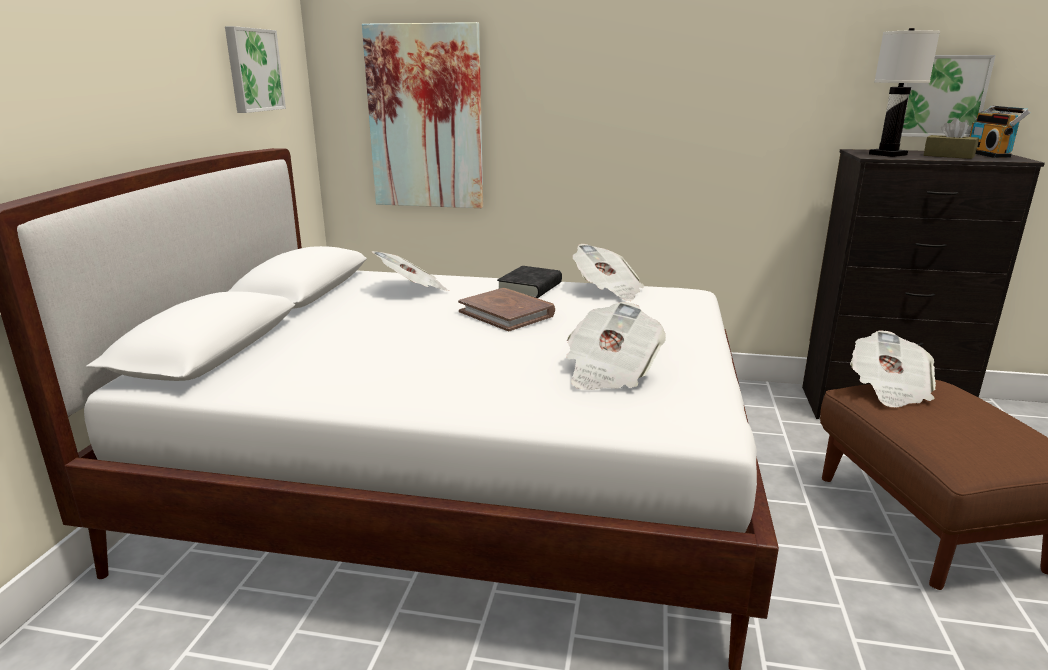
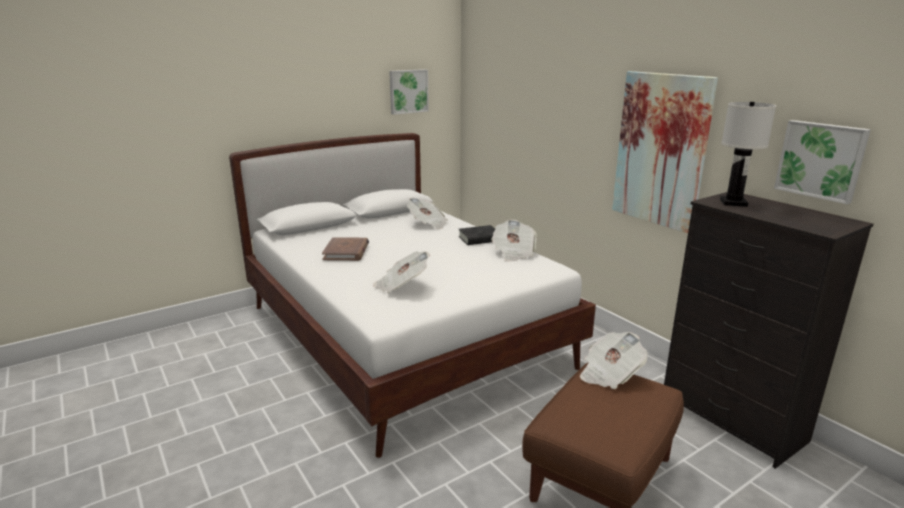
camera: 45 degrees right, 0 degrees up
picture [362,22,483,208] -> picture moved to [612,71,718,233]
brown book [458,288,555,331] -> brown book moved to [322,237,369,261]
brown tissue box [924,118,979,159] -> none
radio [969,106,1030,158] -> none

